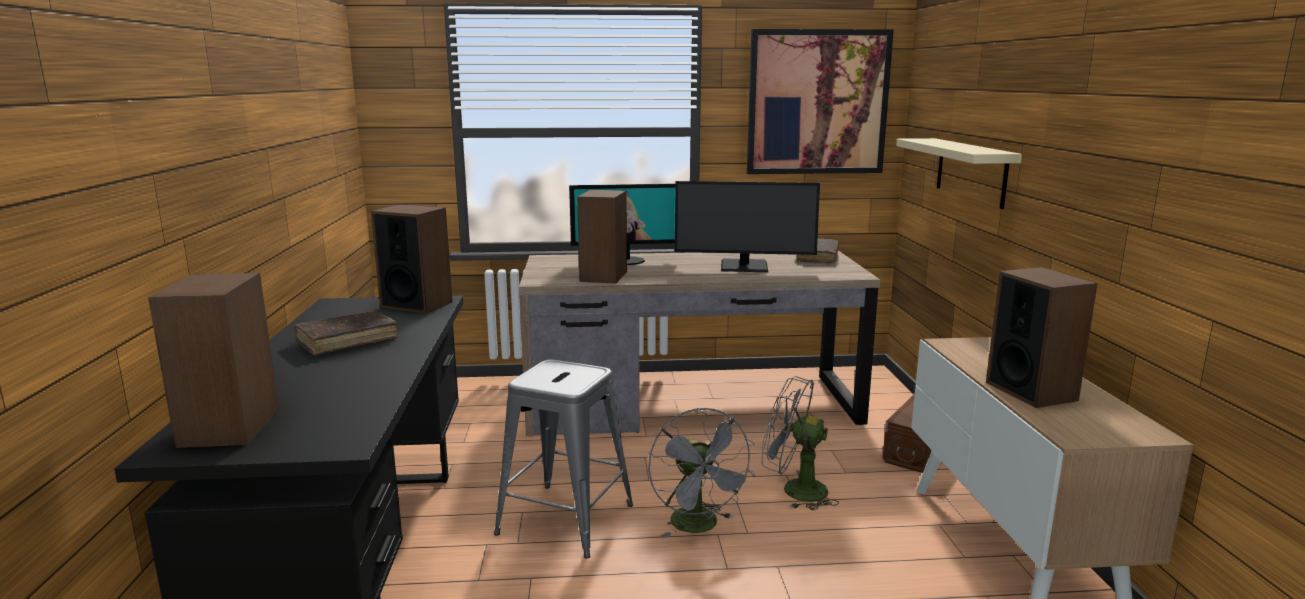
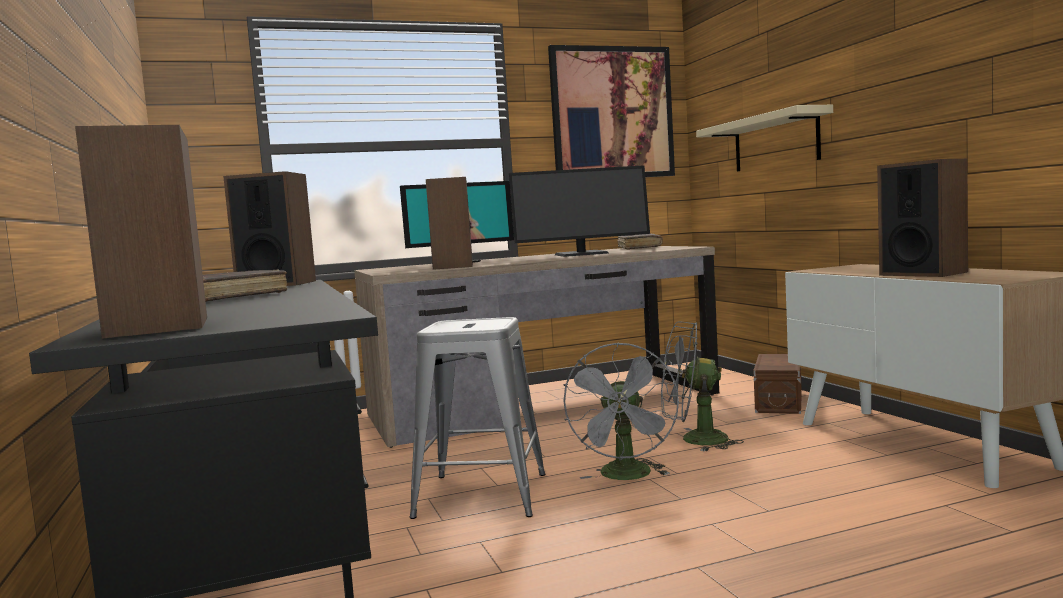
camera: 15 degrees left, 10 degrees down
grey fan [648,408,755,538] -> grey fan turned 45 degrees clockwise [563,342,679,480]

